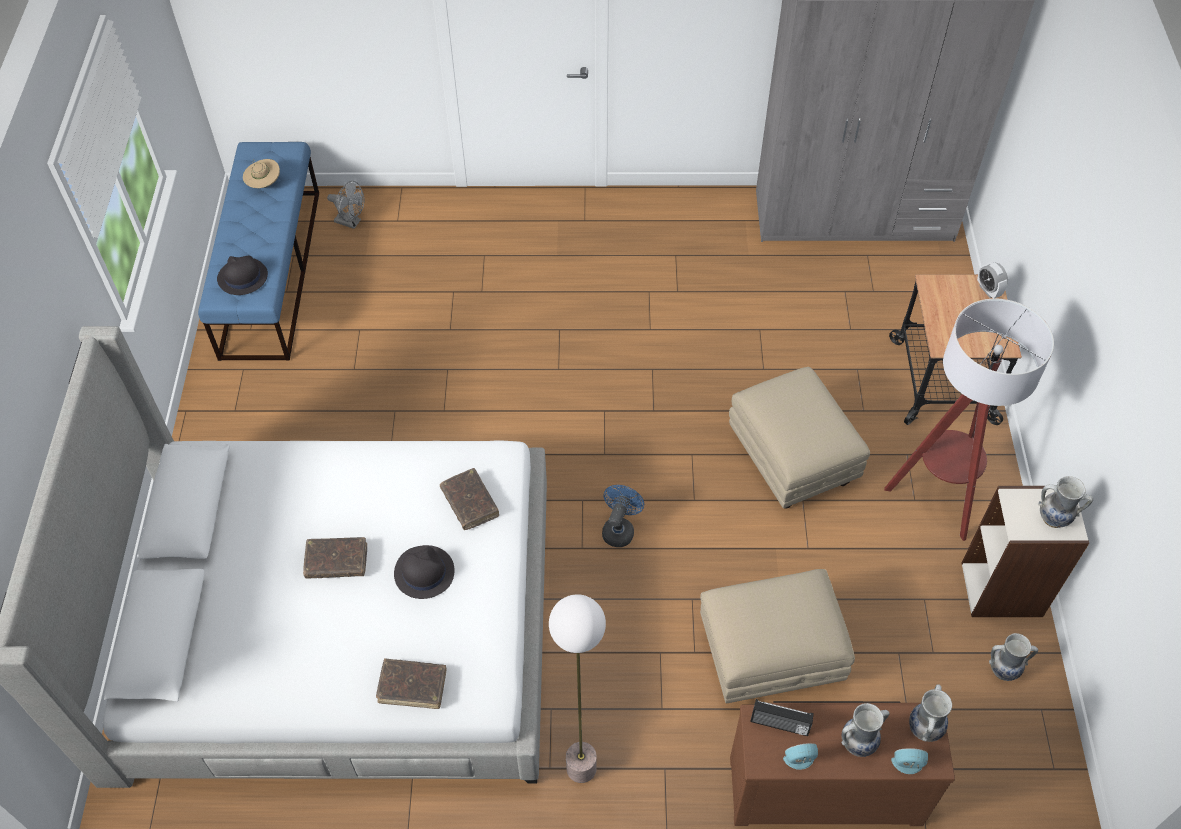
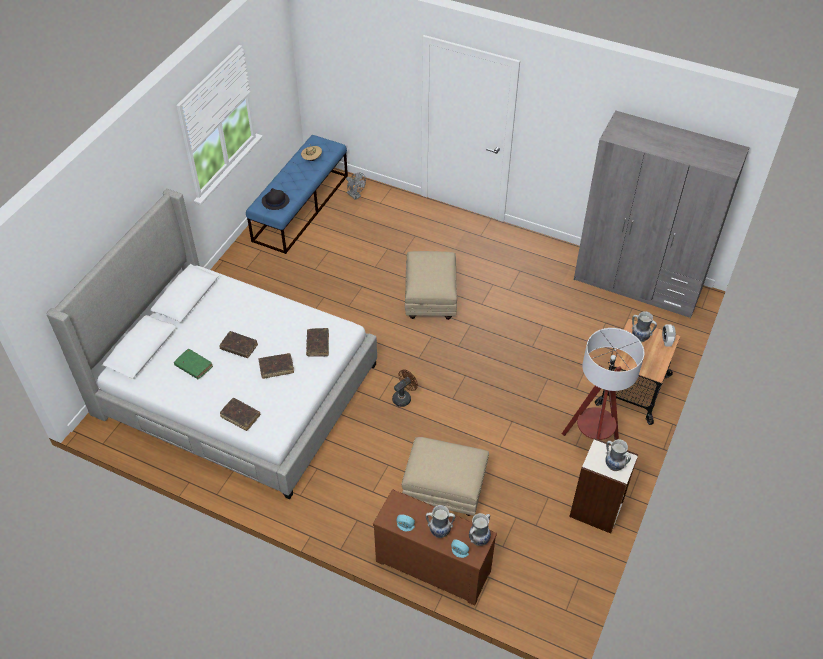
camera: 25 degrees right, 5 degrees down
black hat [394,545,455,599] -> brown book [258,353,294,379]
floor lamp [549,594,606,783] -> none
blue fan [602,485,644,547] -> brown fan [392,369,418,407]
beige ottoman [729,367,870,509] -> beige ottoman moved to [405,251,457,320]
radio [750,699,814,736] -> none
vase [989,633,1038,681] -> vase moved to [632,311,657,342]
none -> green book [174,349,213,379]

